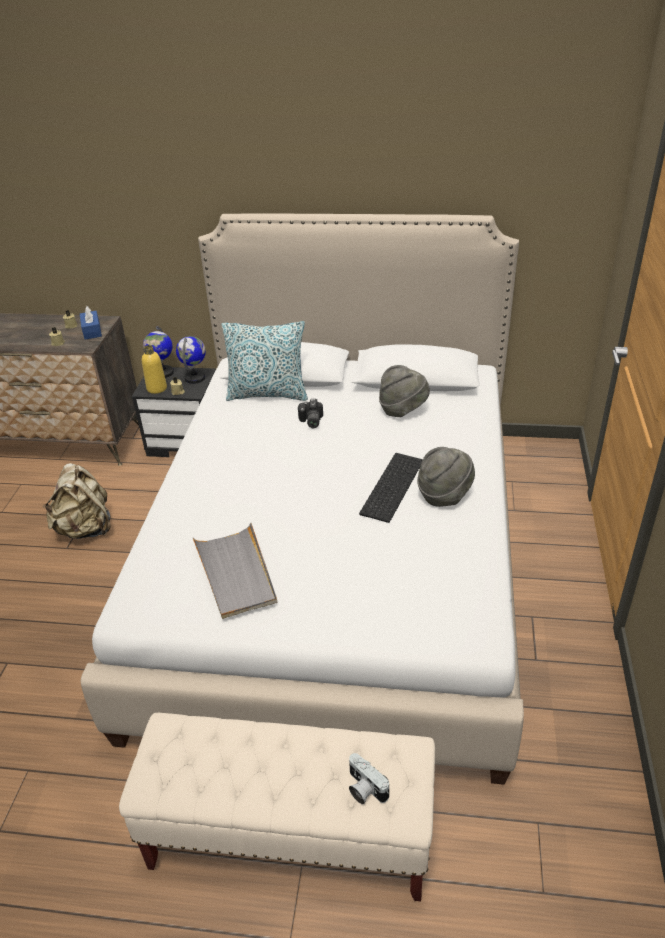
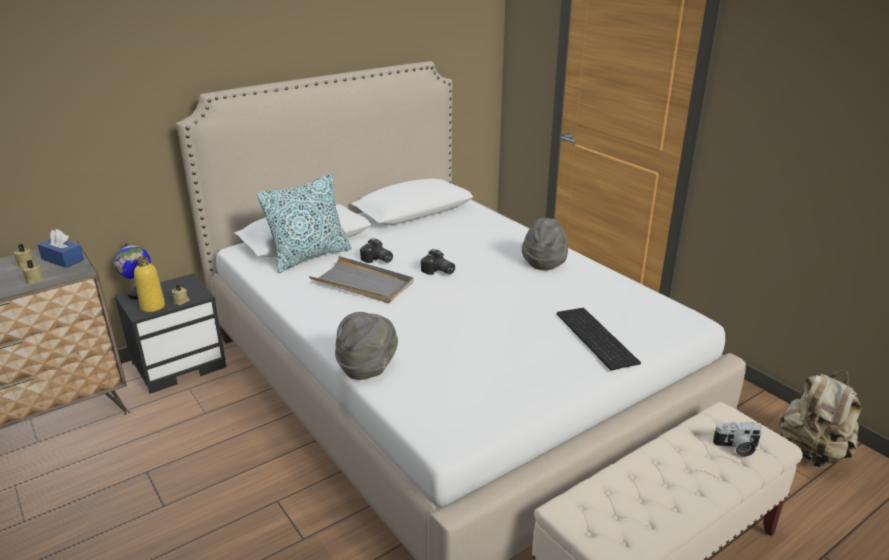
camera: 45 degrees left, 10 degrees down
beige backpack [43,463,111,539] -> beige backpack moved to [779,371,862,467]
globe [176,336,206,384] -> none
grey tray [193,523,277,619] -> grey tray moved to [309,256,414,303]
keyboard [359,453,423,523] -> keyboard moved to [557,308,641,371]
grey hat [379,365,430,417] -> grey hat moved to [335,312,398,380]
none -> camera [421,249,455,275]

